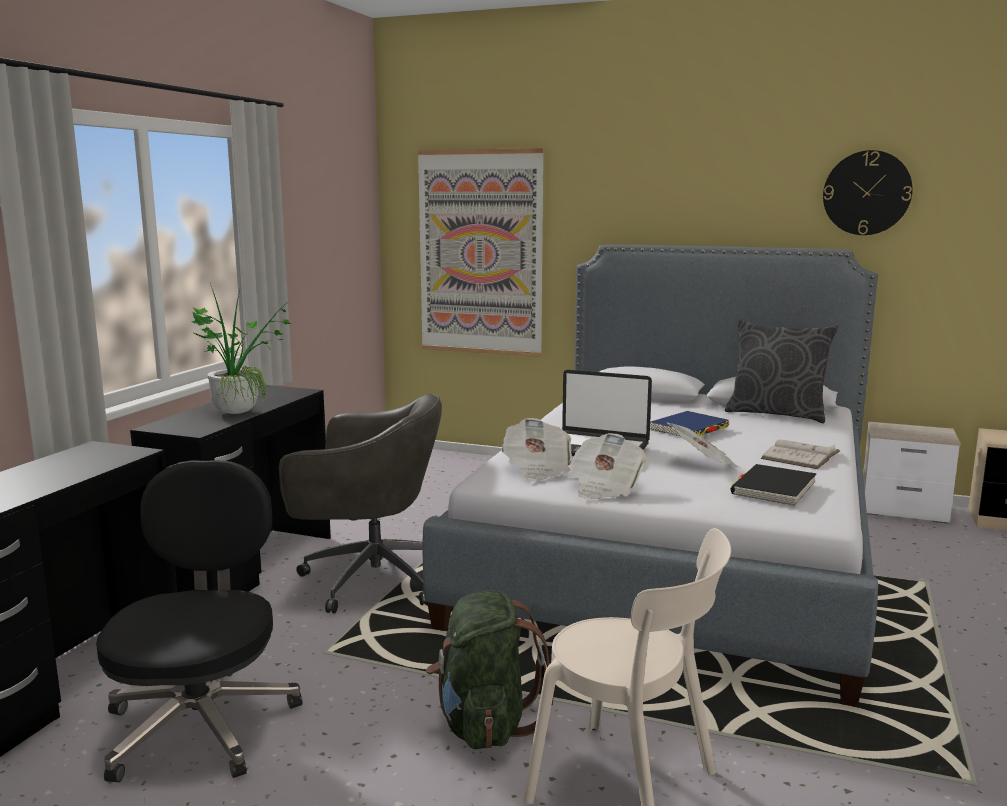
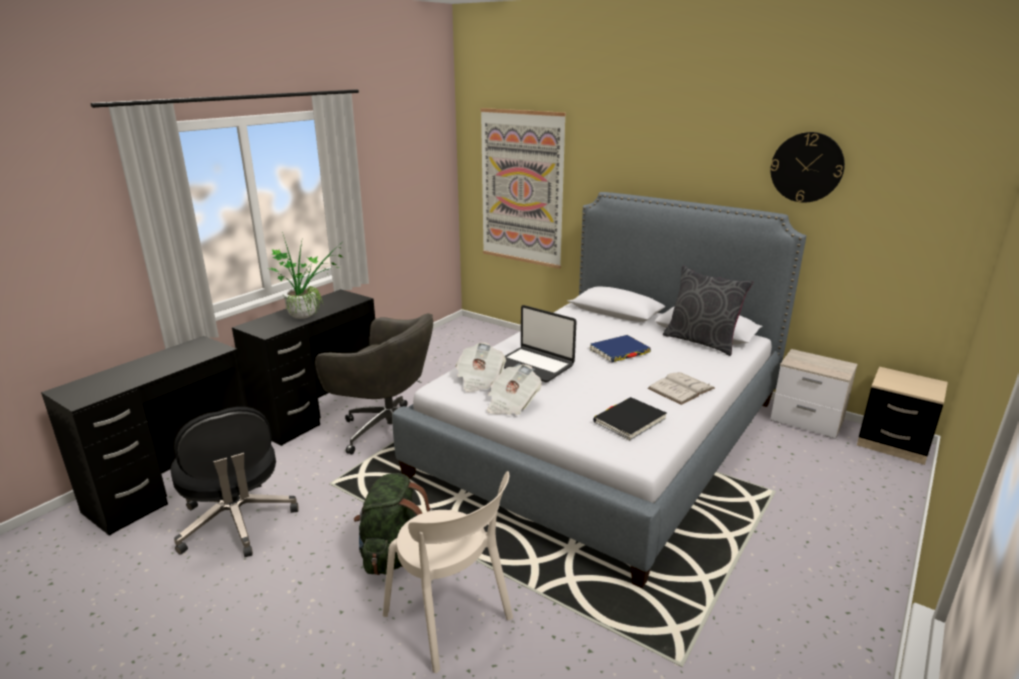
camera: 15 degrees right, 10 degrees up
black office chair [96,460,303,782] -> black office chair turned 135 degrees clockwise [170,407,299,557]
newspaper [666,422,740,468] -> none

